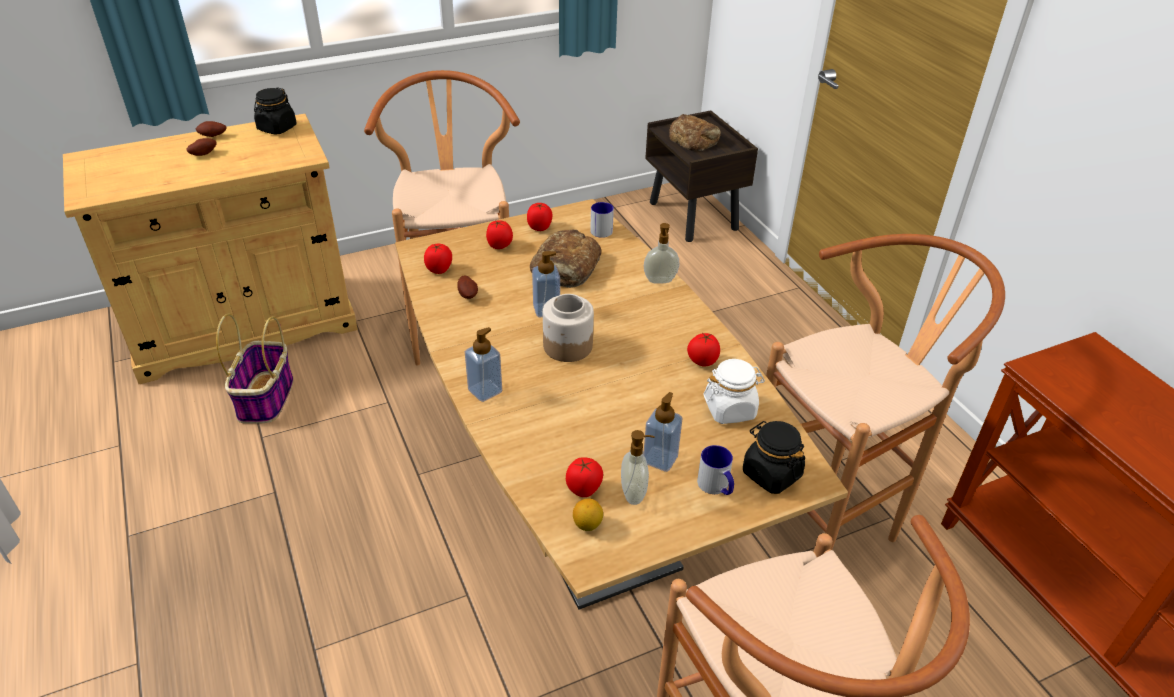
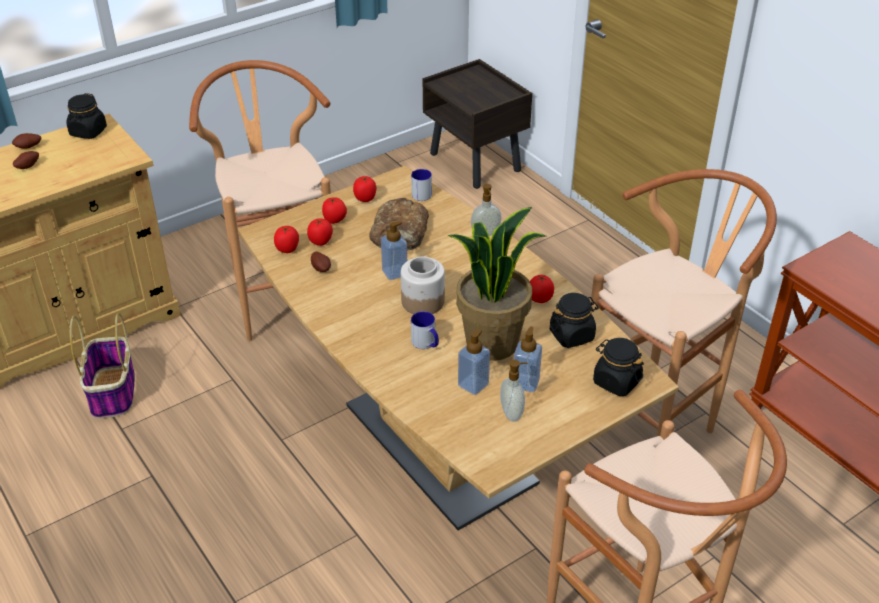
camera: 10 degrees left, 0 degrees up
soap dispenser [465,327,502,402] -> soap dispenser moved to [458,329,490,395]
tomato [566,457,603,497] -> tomato moved to [307,218,333,246]
lemon [573,499,603,531] -> none
bread [669,114,721,151] -> none
mug [697,445,734,495] -> mug moved to [411,311,439,349]
white jar [703,359,765,424] -> black jar [550,293,598,348]
none -> potted plant [448,207,546,361]

